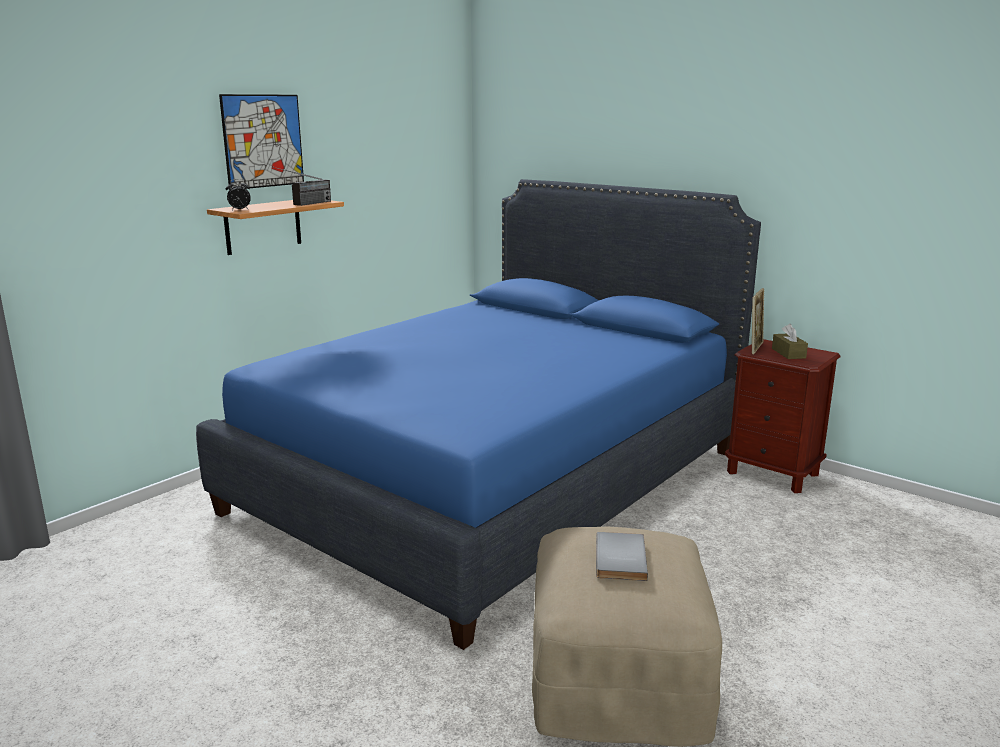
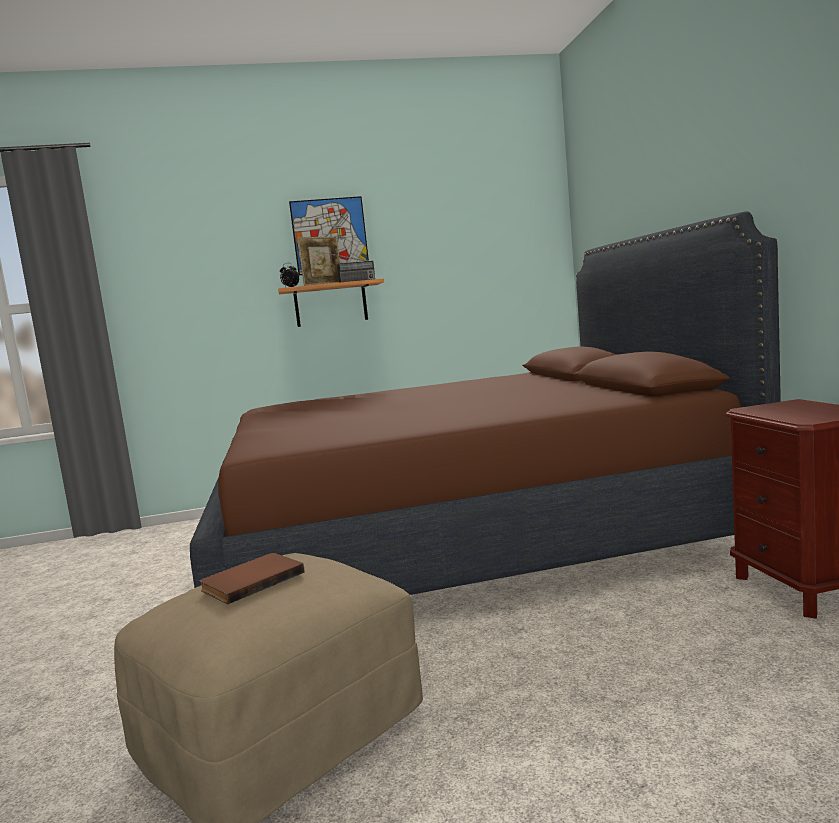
camera: 40 degrees right, 10 degrees down
blue bed [196,179,761,650] -> brown bed [190,211,781,595]
grey book [596,532,648,581] -> brown book [200,553,305,605]
picture frame [751,288,765,354] -> picture frame moved to [298,236,340,286]
brown tissue box [772,324,808,359] -> none

